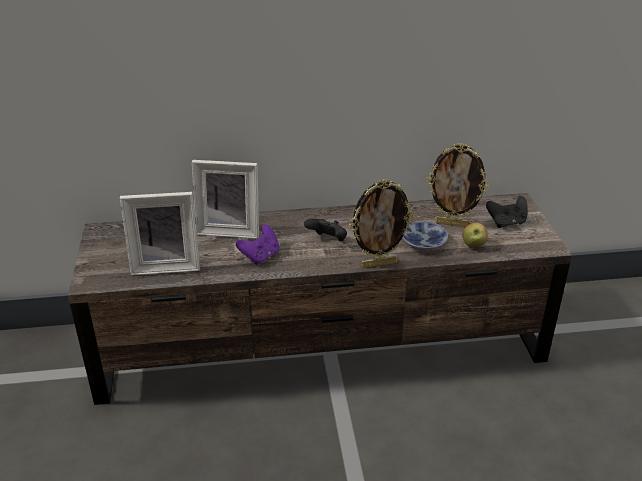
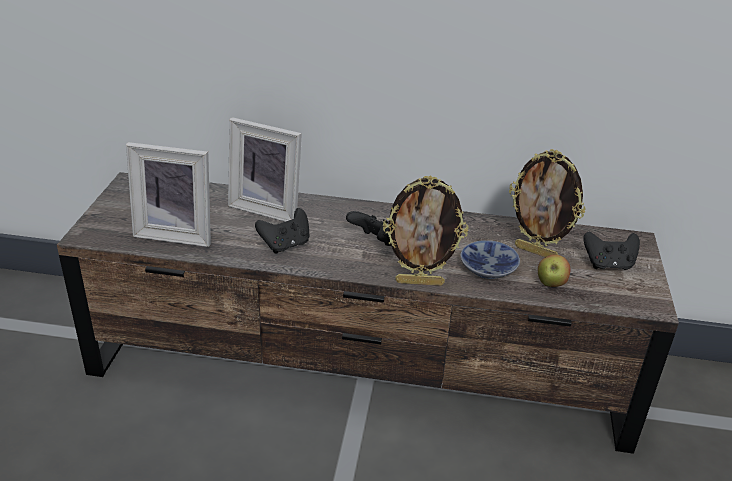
camera: 15 degrees right, 0 degrees up
purple game controller [236,225,279,265] -> black game controller [255,208,309,254]

